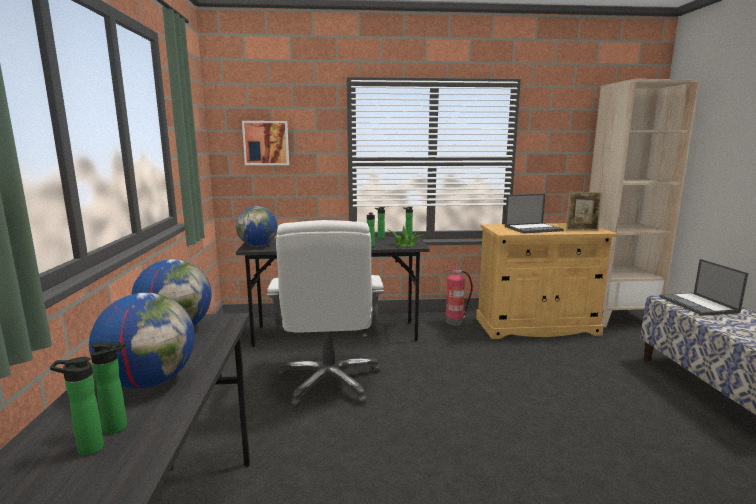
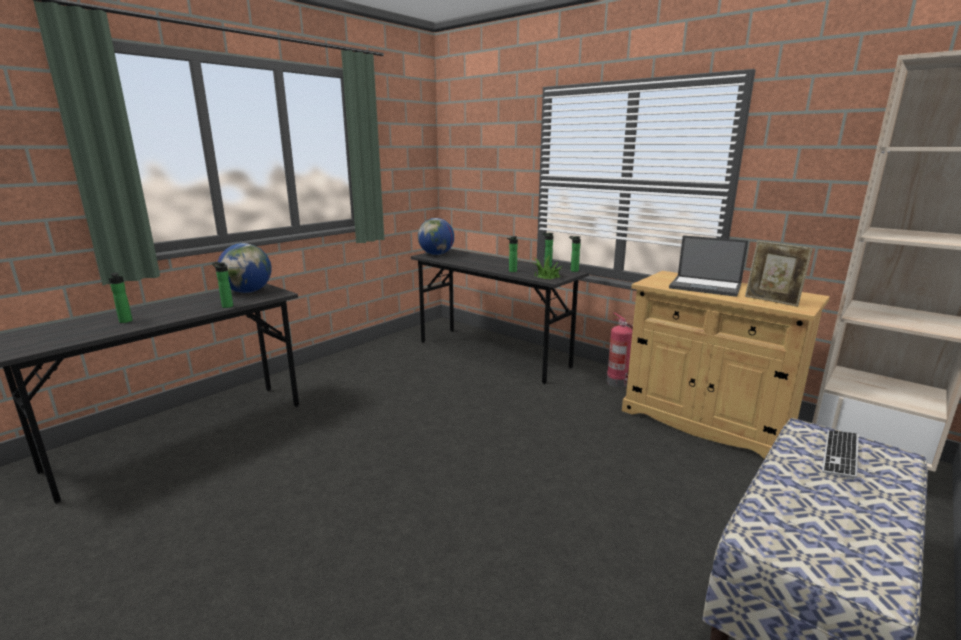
camera: 45 degrees right, 5 degrees up
bottle [50,357,104,456] -> bottle moved to [212,262,233,308]
globe [89,293,195,389] -> none
picture [242,121,289,165] -> none
white office chair [267,220,384,408] -> none
laptop [659,259,748,316] -> keyboard [822,430,859,480]

